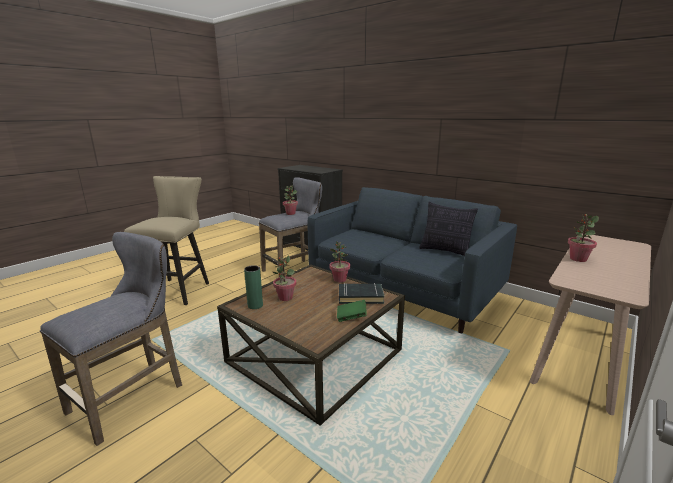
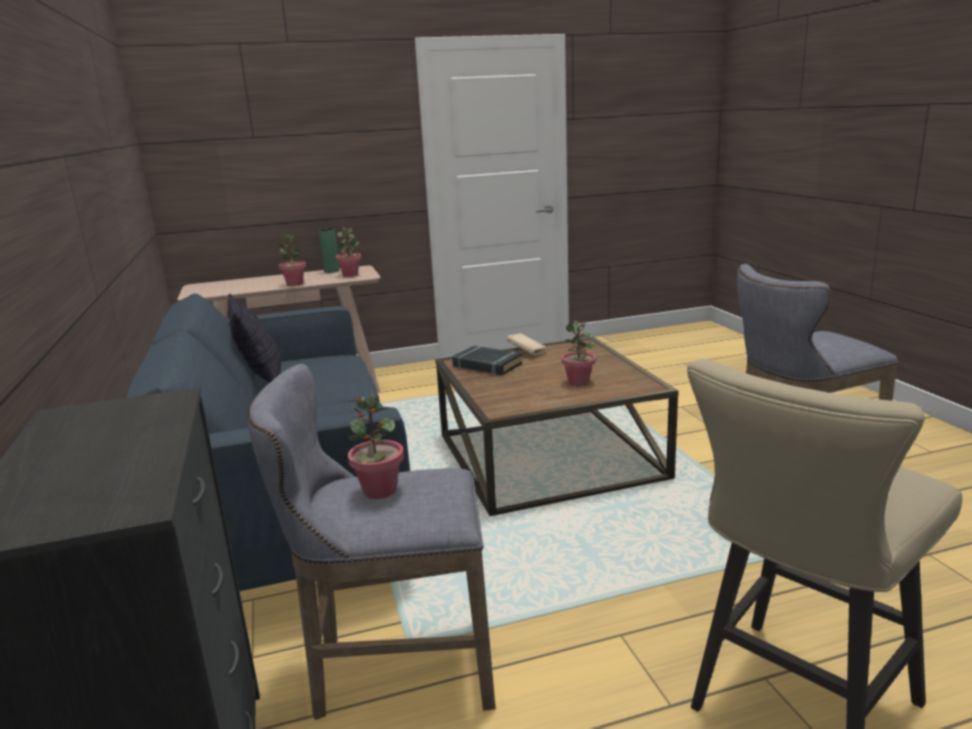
camera: 145 degrees left, 0 degrees up
green vase [244,265,263,309] -> green vase moved to [319,228,340,273]
potted plant [329,241,350,283] -> potted plant moved to [336,228,361,277]
green book [337,300,367,322] -> beige book [506,333,546,355]

